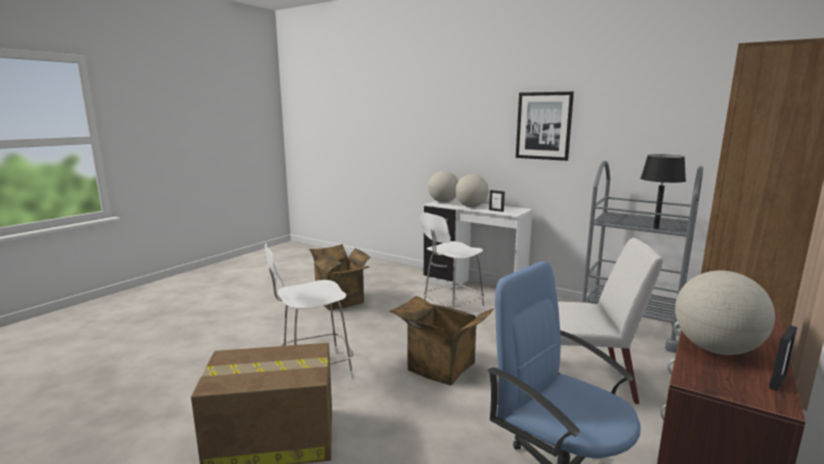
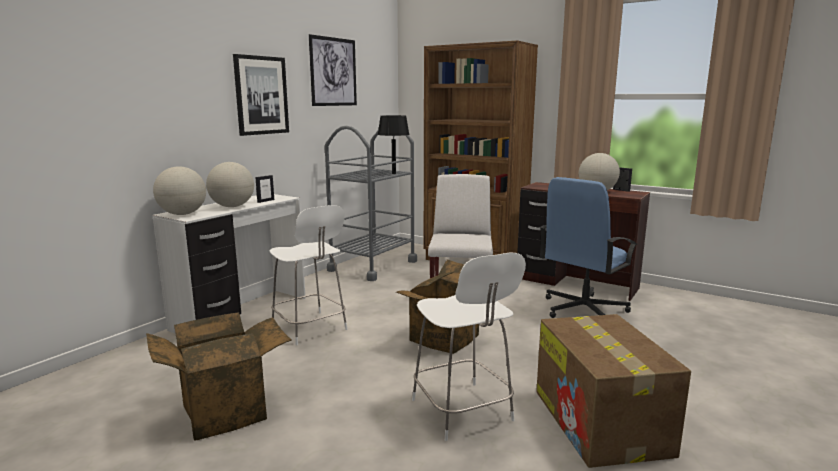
camera: 90 degrees left, 0 degrees up
none -> picture [309,34,357,106]

